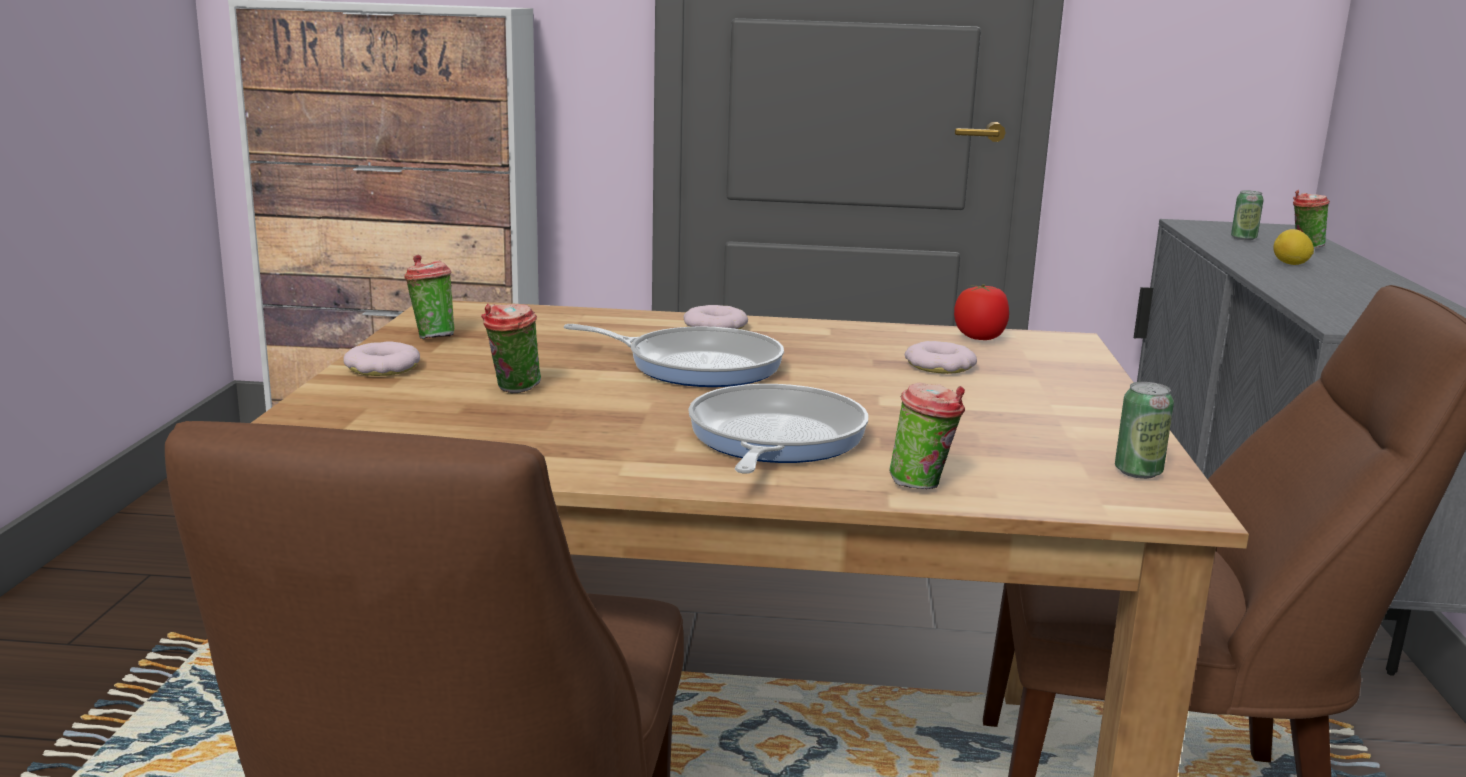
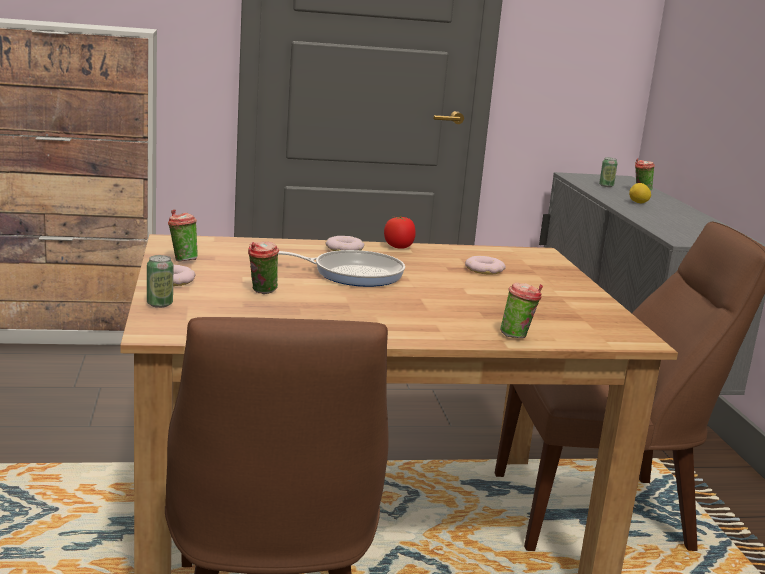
camera: 15 degrees left, 0 degrees up
frying pan [688,384,868,474] -> none
tomato [954,284,1009,340] -> tomato moved to [384,216,416,249]
can [1115,382,1174,479] -> can moved to [147,255,173,308]

